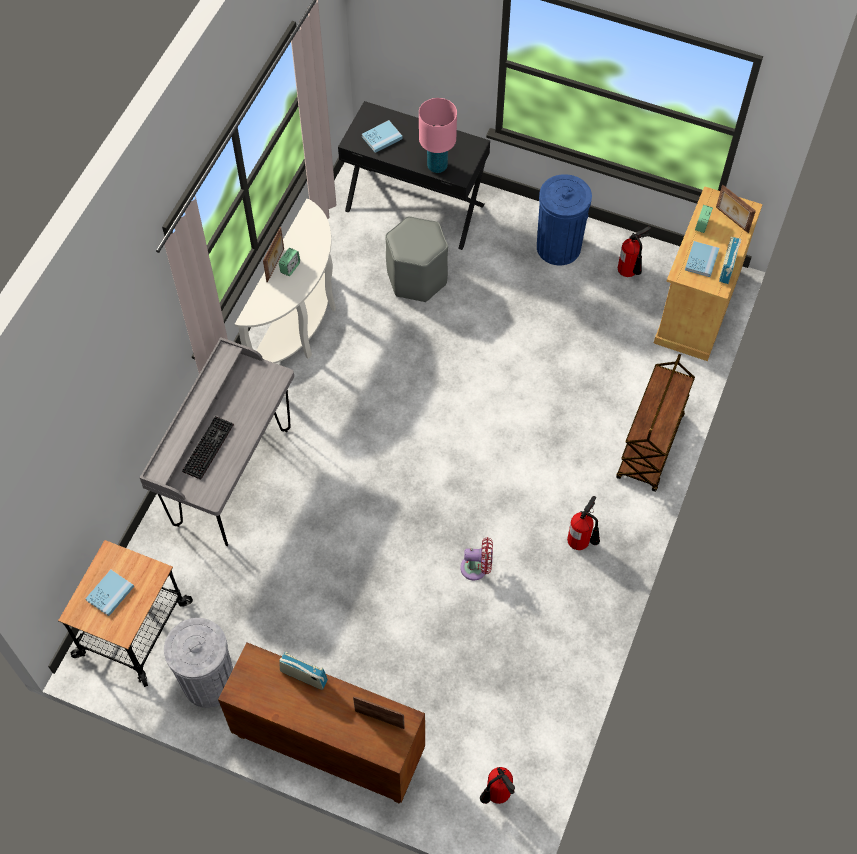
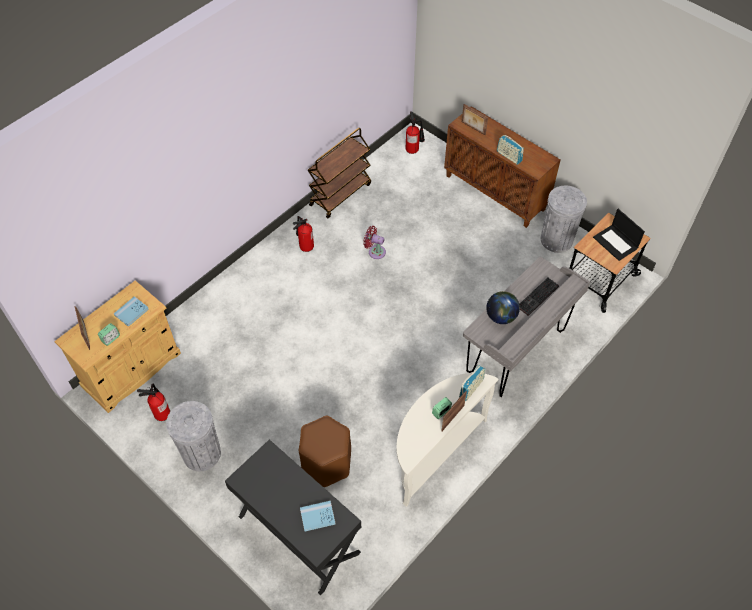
camera: 160 degrees left, 5 degrees down
blue book [85,570,134,616] -> laptop [593,209,645,261]
grey stool [385,216,448,302] -> brown stool [299,416,351,487]
pink table lamp [419,98,457,173] -> none
blue trash can [537,174,592,265] -> grey trash can [166,401,221,471]
brown cart [616,354,695,492] -> brown cart moved to [308,128,371,218]
radio [719,237,741,284] -> radio moved to [459,365,485,401]
none -> globe [486,291,520,324]

